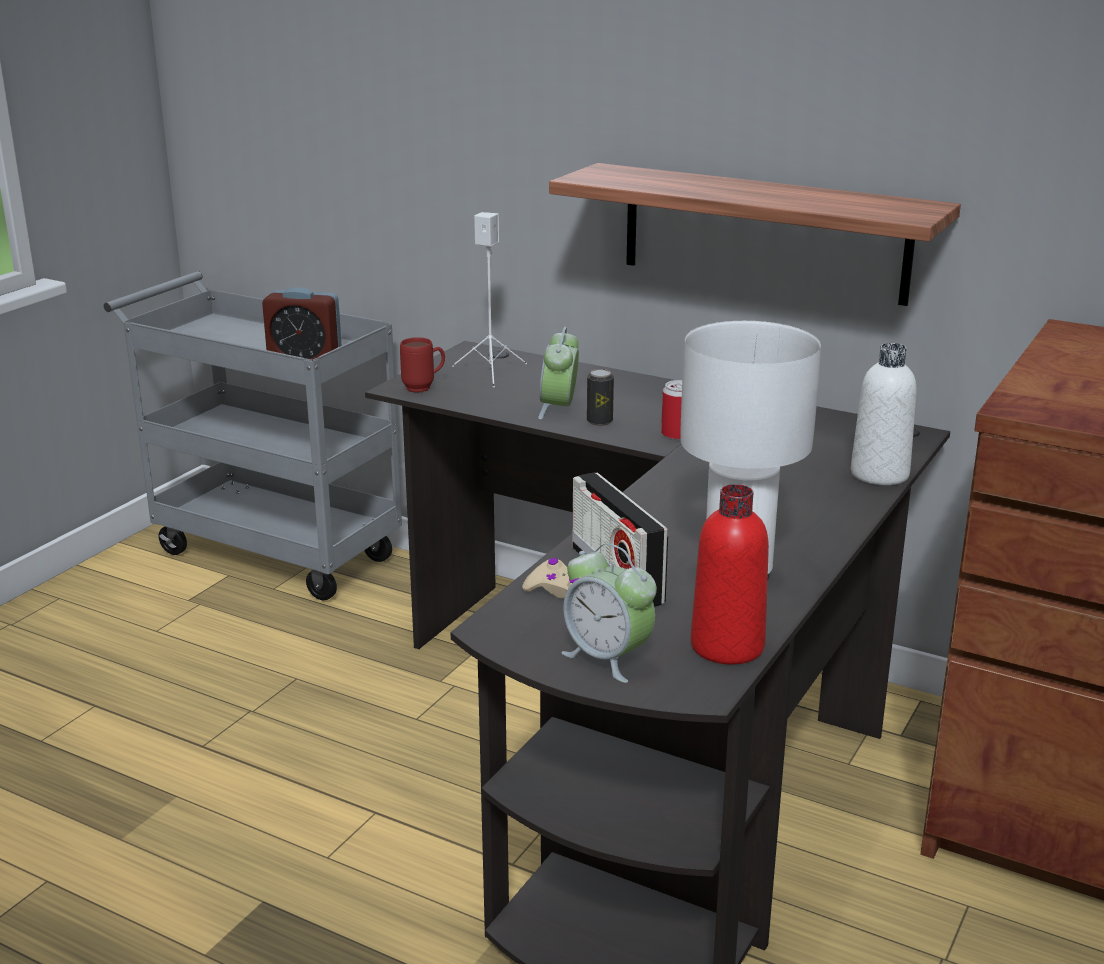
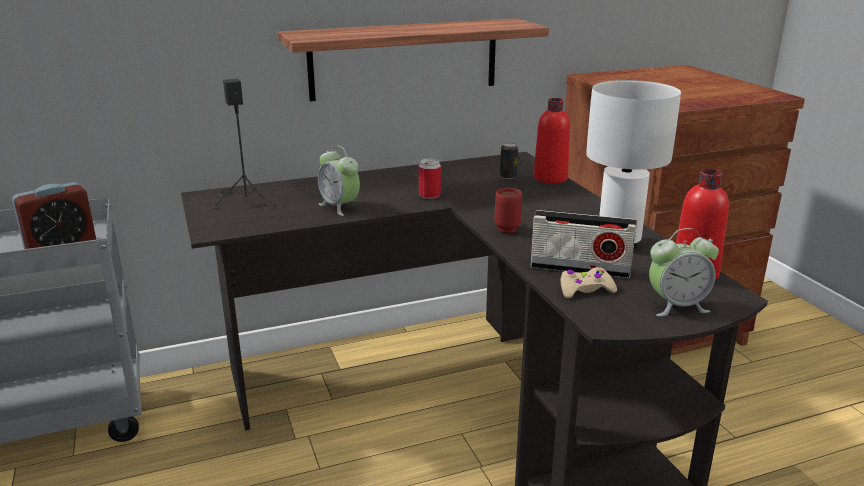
camera: 50 degrees left, 0 degrees up
red mug [400,337,445,393] -> red mug moved to [494,188,522,233]
white speaker [452,212,527,387] -> black speaker [213,78,271,210]
can [587,369,614,426] -> can moved to [500,143,518,179]
white bottle [851,343,916,485] -> red bottle [533,98,570,183]

